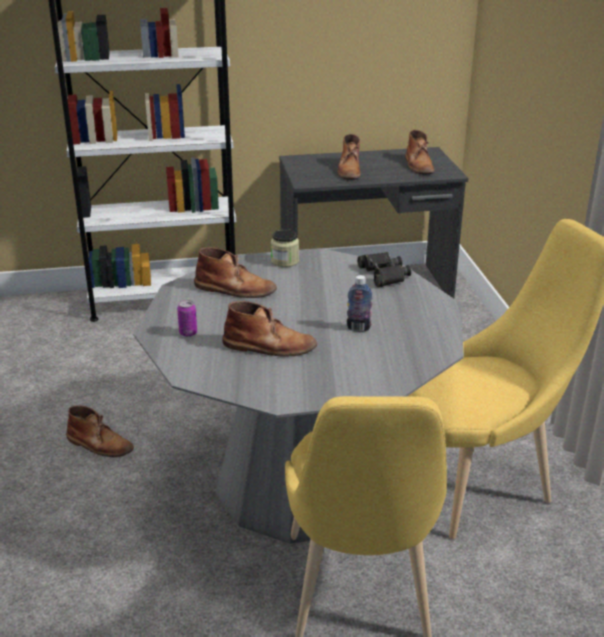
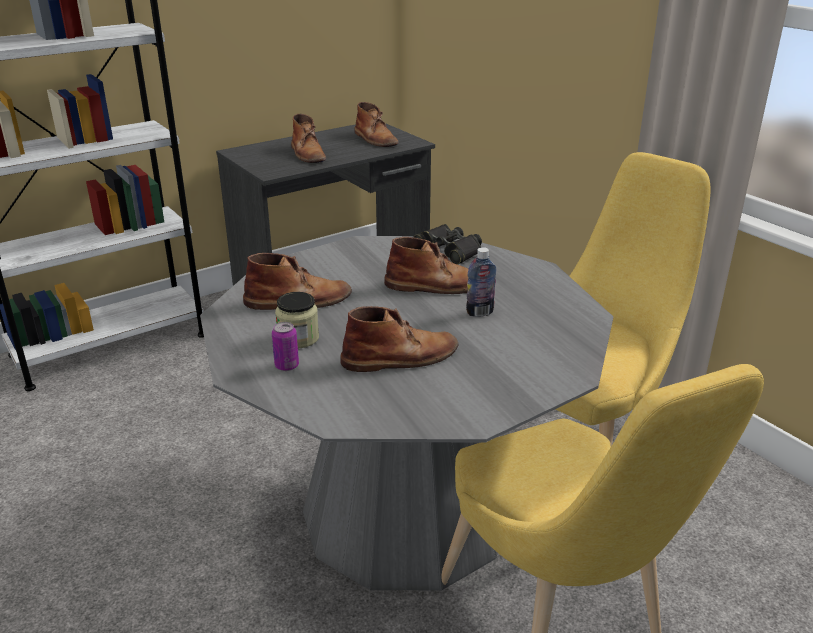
camera: 25 degrees left, 0 degrees up
brown boot [66,405,134,457] -> brown boot moved to [384,237,468,294]
jar [271,229,299,267] -> jar moved to [275,292,319,348]

